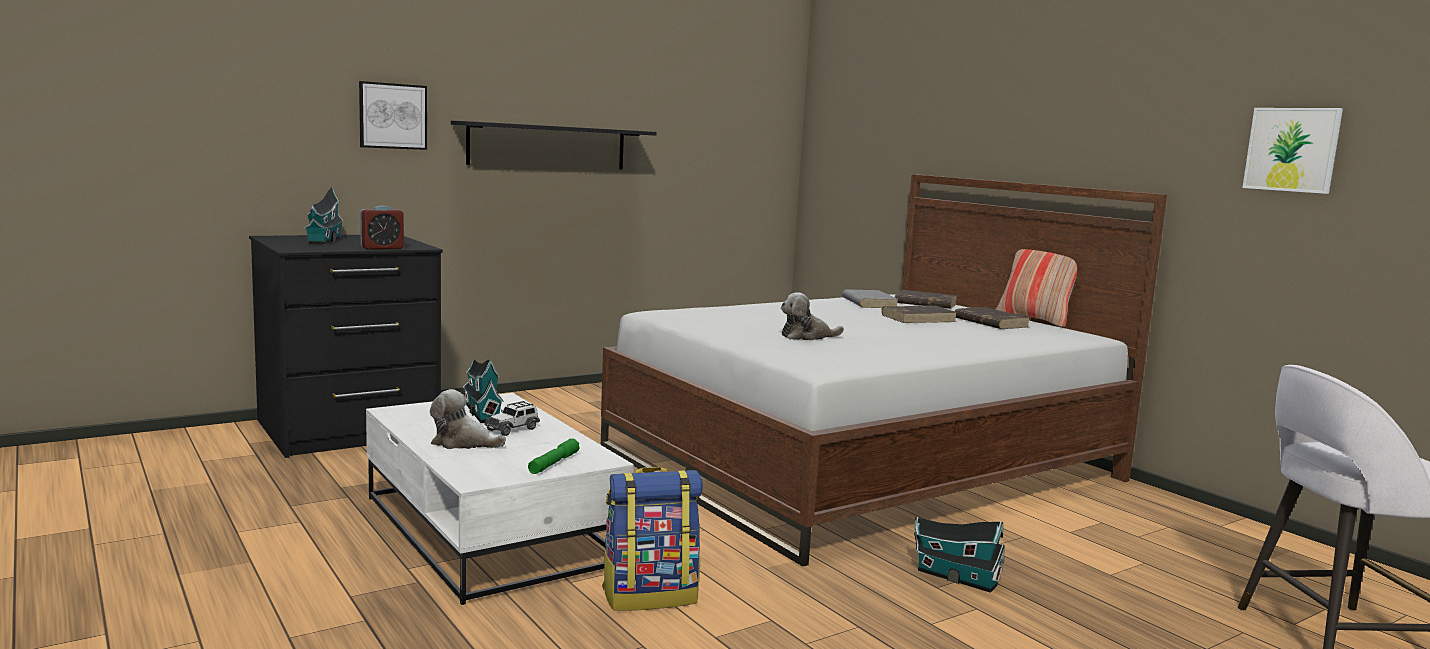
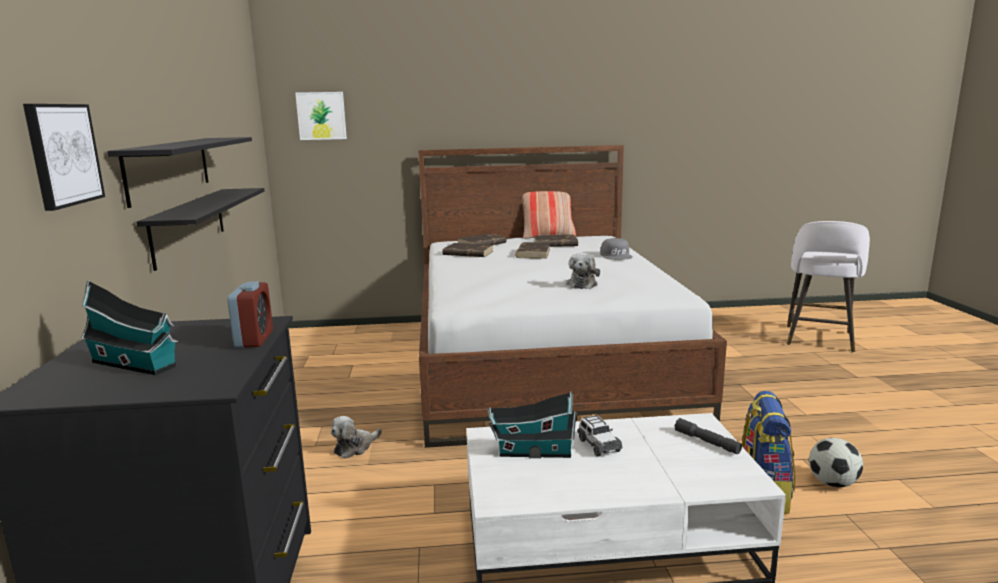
camera: 60 degrees left, 5 degrees up
plush toy [430,389,506,449] -> plush toy moved to [331,416,382,459]
green flashlight [528,438,580,474] -> grey flashlight [675,418,742,454]
grey book [842,289,899,308] -> brown book [442,243,494,257]
toy house [914,517,1005,593] -> none
picture [1242,108,1343,194] -> picture moved to [295,92,347,140]
none -> black shelf [136,188,264,271]
none -> grey cap [600,238,633,260]
none -> football [809,438,863,487]

